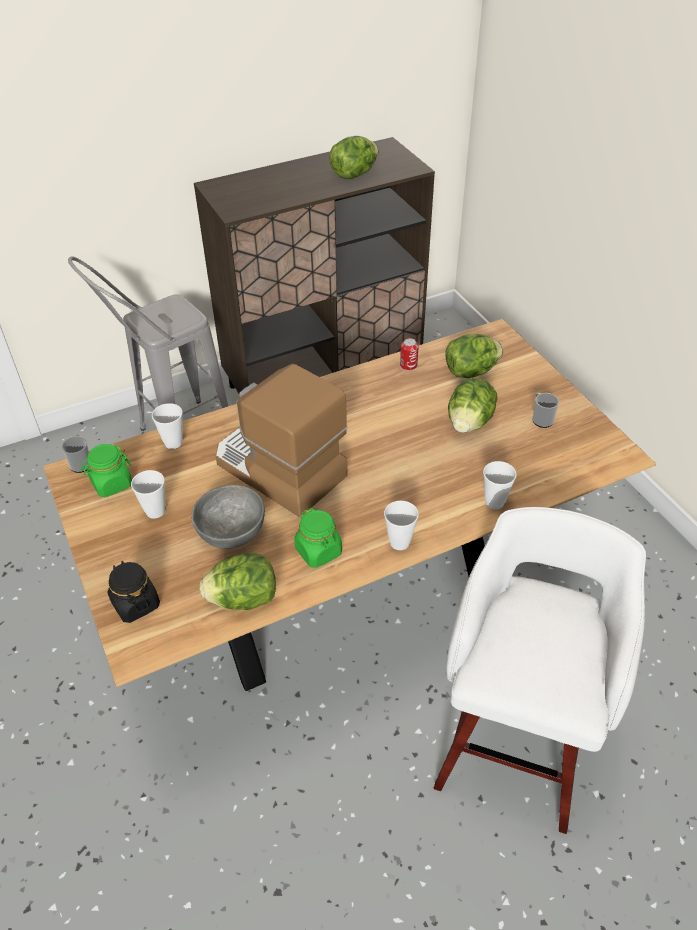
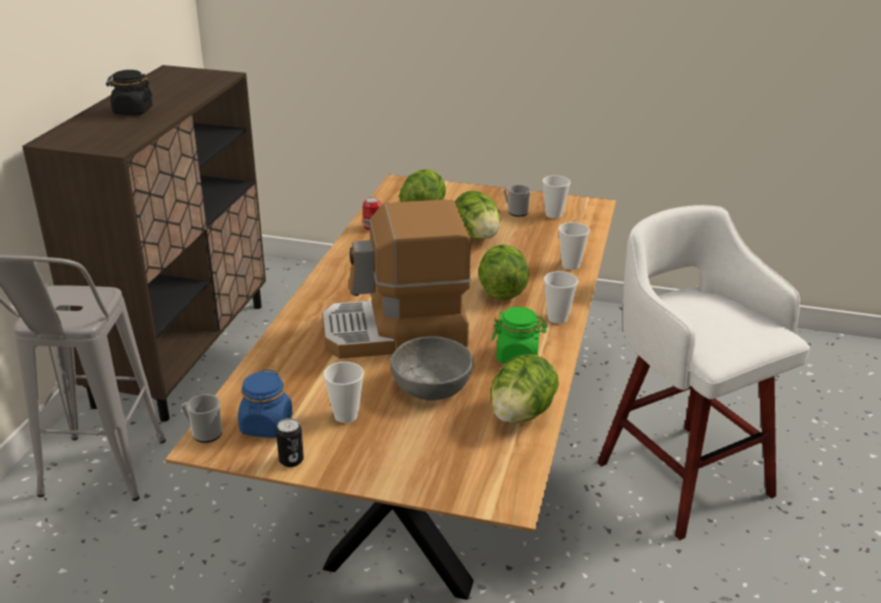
camera: 50 degrees left, 15 degrees down
green jar [81,444,132,497] -> blue jar [238,369,293,438]
black jar [108,561,160,623] -> black jar moved to [106,70,153,115]
cup [152,403,183,449] -> cup moved to [542,175,570,219]
lettuce [329,136,378,179] -> lettuce moved to [478,244,529,300]
none -> can [276,418,304,467]

